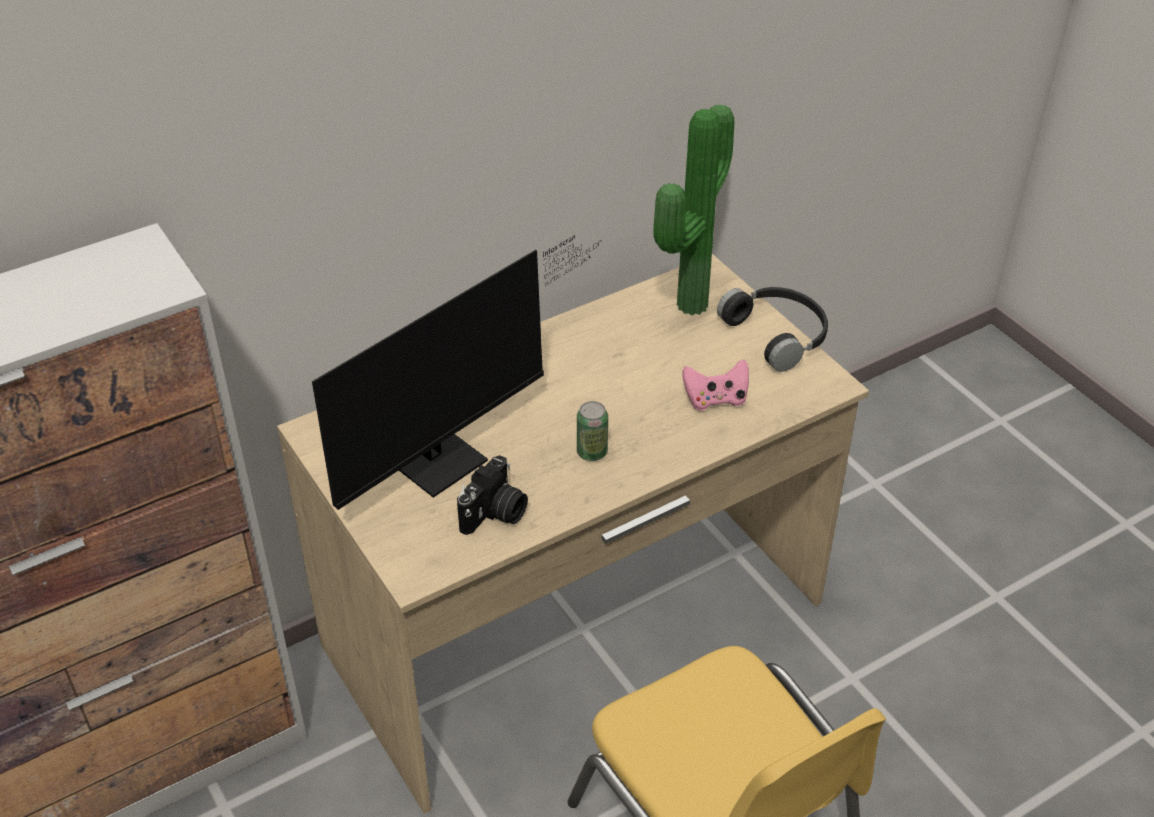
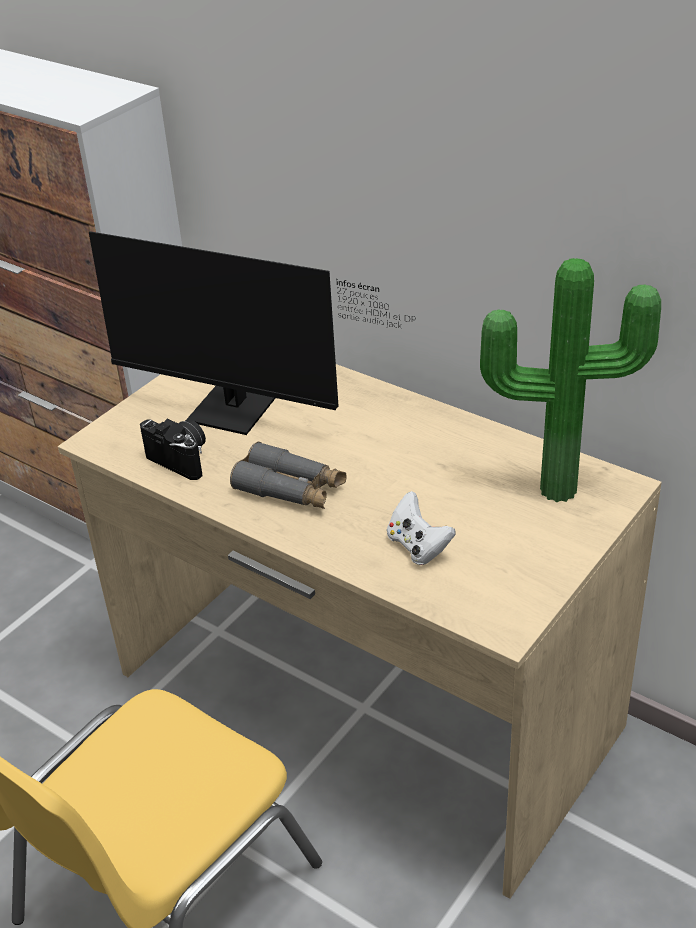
camera: 70 degrees right, 5 degrees down
camera [457,455,528,535] -> camera turned 150 degrees counterclockwise [140,419,206,480]
can [577,401,608,461] -> grey binoculars [230,442,347,509]
pink game controller [682,360,749,411] -> white game controller [387,491,455,565]
black headphones [717,287,828,372] -> none

